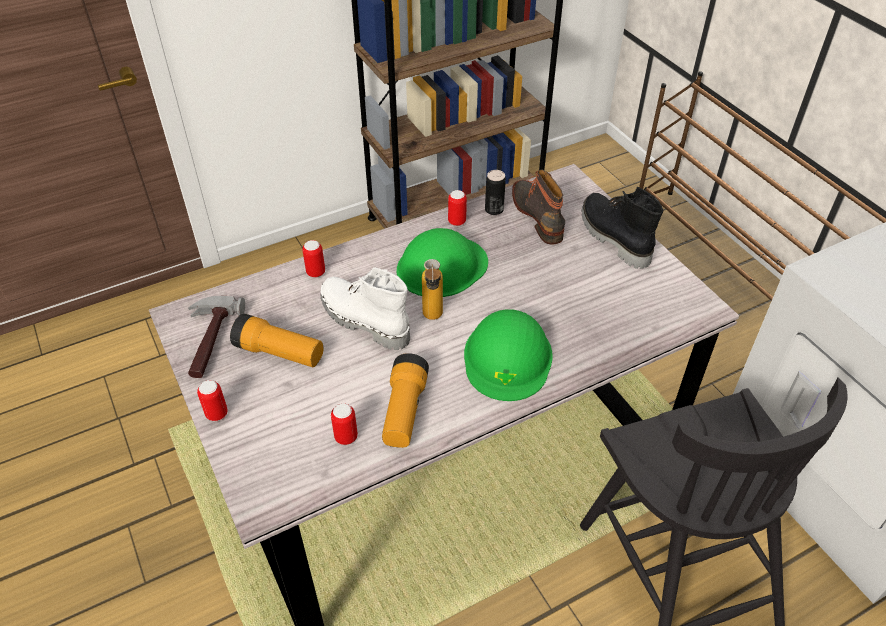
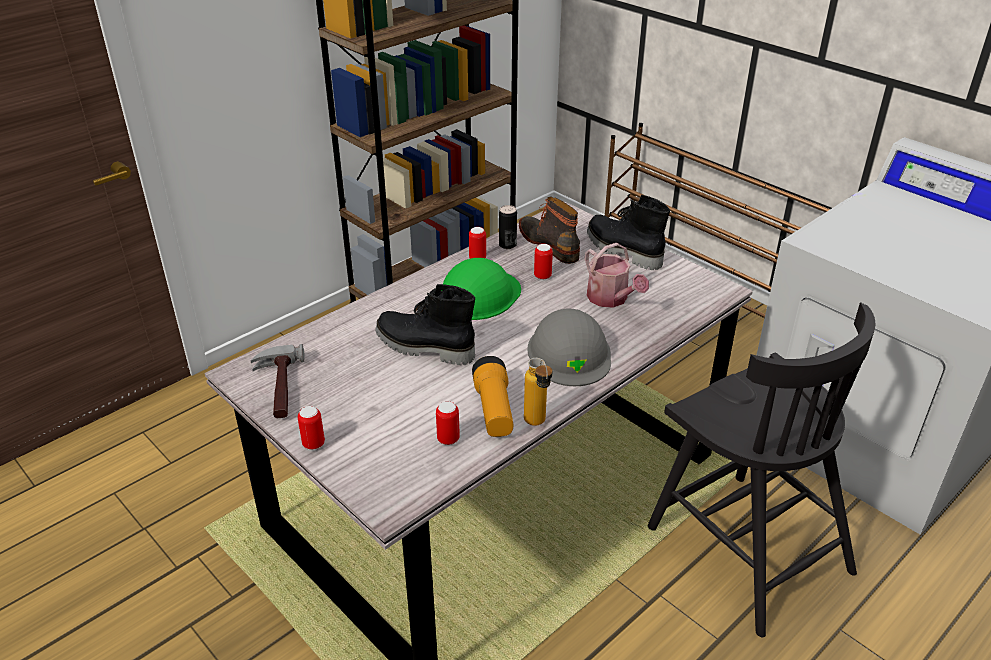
camera: 15 degrees left, 10 degrees down
flashlight [230,314,323,367] -> none
can [302,240,325,277] -> can moved to [534,244,553,280]
white boot [320,267,410,350] -> black boot [375,284,475,365]
bottle [422,259,443,320] -> bottle moved to [524,358,552,426]
green hard hat [464,309,553,401] -> grey hard hat [527,309,611,386]
none -> watering can [585,243,649,308]

